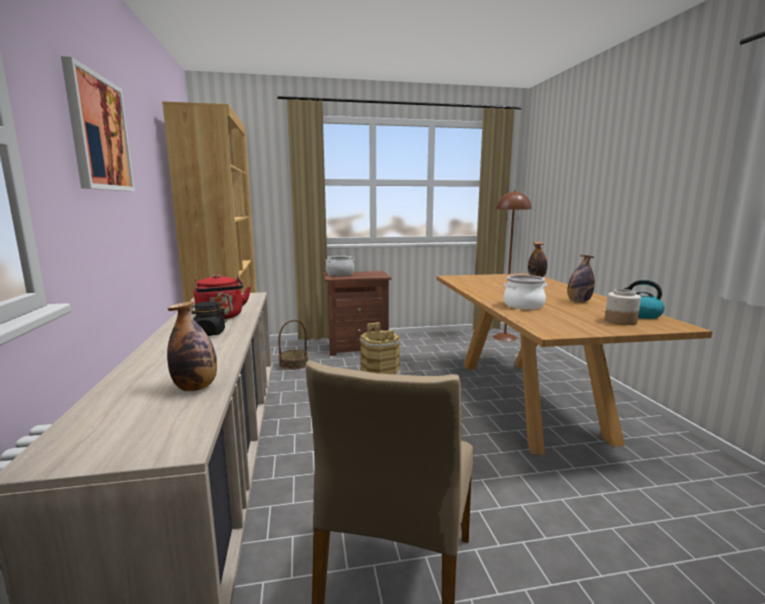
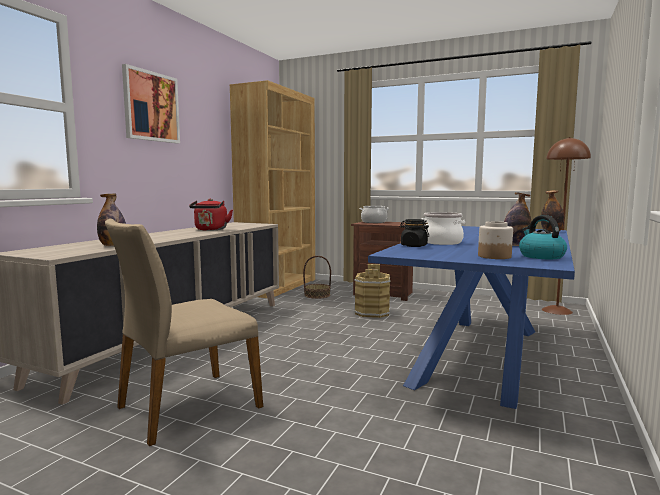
camera: 35 degrees right, 5 degrees down
black jar [191,301,227,336] -> black jar moved to [400,219,429,247]
brown dining table [437,273,713,455] -> blue dining table [368,226,575,409]

